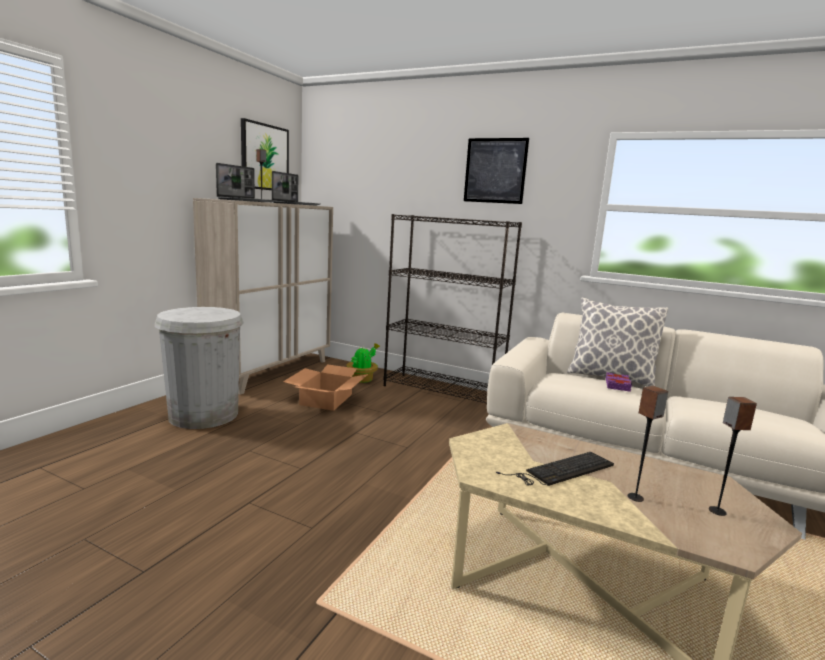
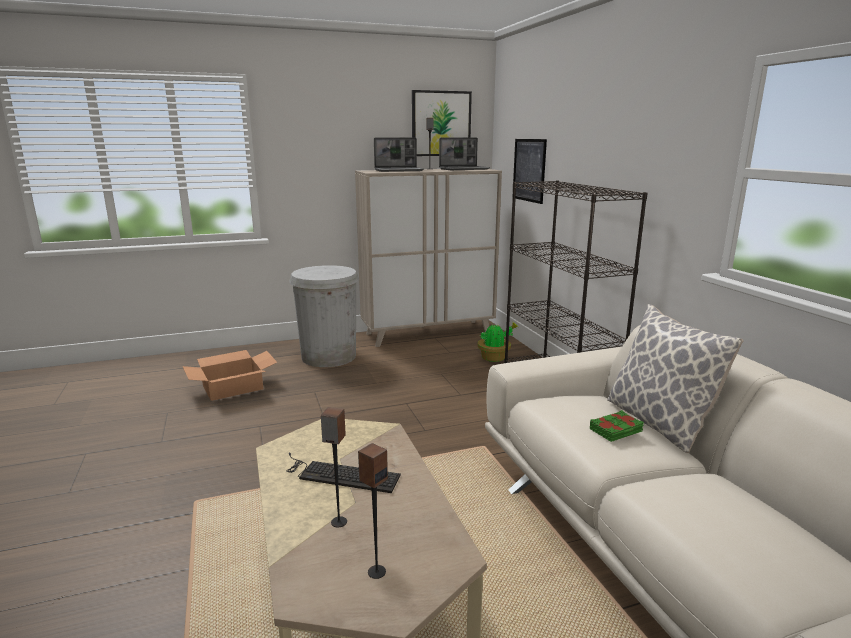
camera: 45 degrees right, 5 degrees up
cardboard box [283,364,368,411] -> cardboard box moved to [182,350,277,401]
picture [464,138,529,204] -> picture moved to [512,139,547,204]
purple book [605,372,632,392] -> green book [590,410,644,442]

